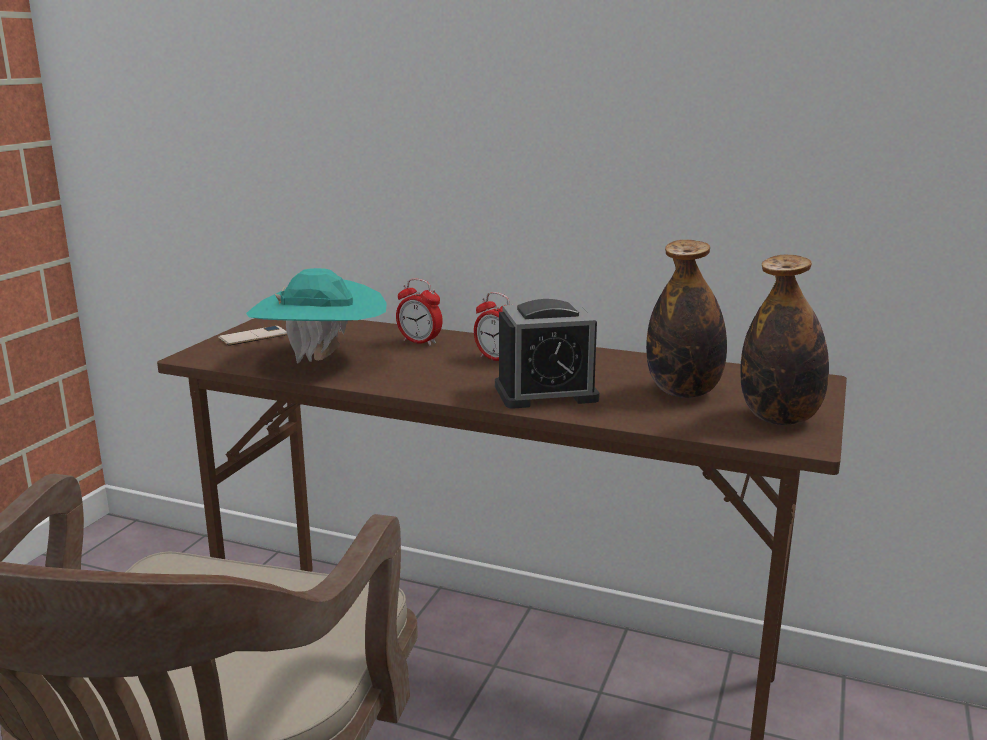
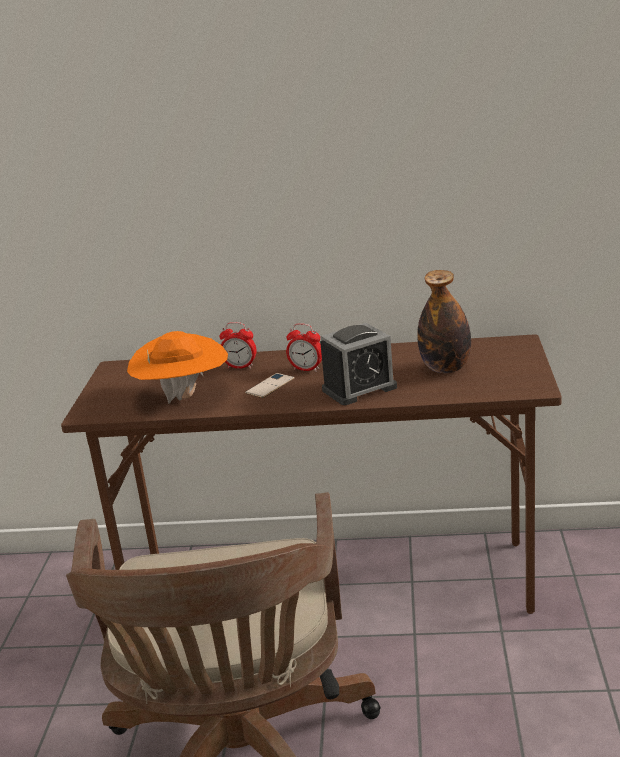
camera: 15 degrees left, 5 degrees up
phone [218,326,287,346] -> phone moved to [245,373,295,398]
turquoise hat [246,268,387,364] -> orange hat [127,331,228,403]
bottle [740,255,829,425] -> none

